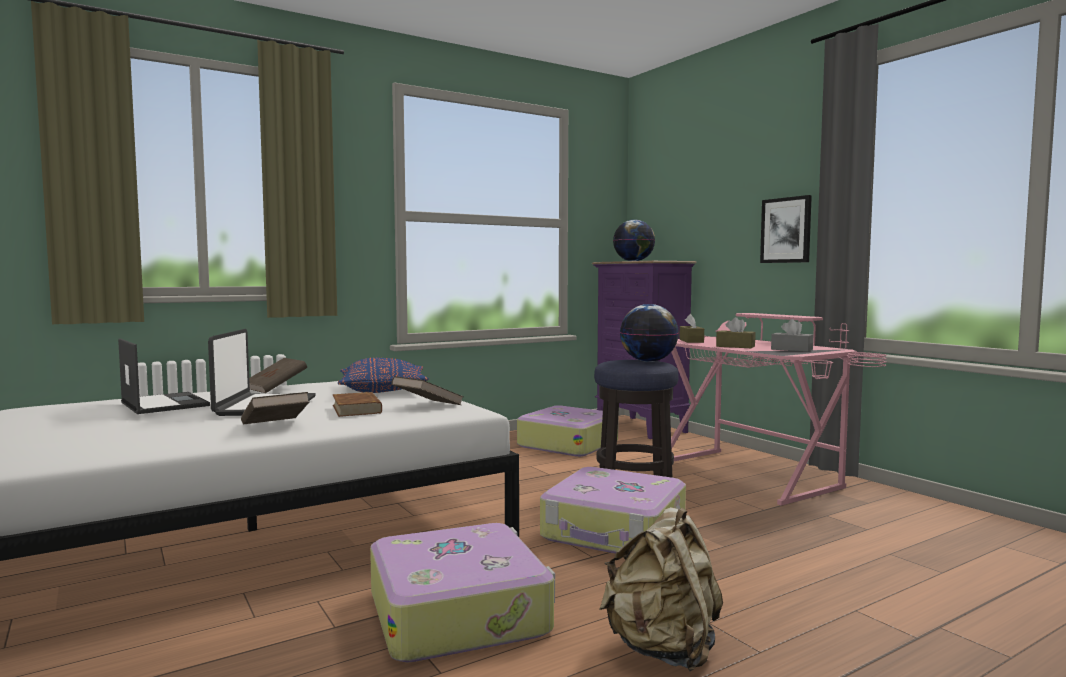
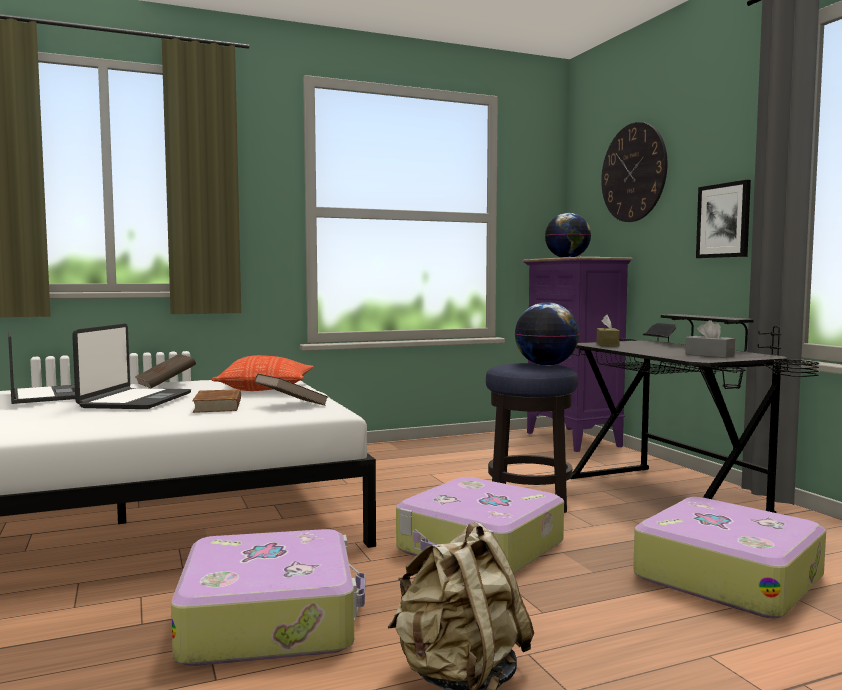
camera: 10 degrees right, 0 degrees up
brown book [241,392,310,424] -> none
blue pillow [338,358,429,393] -> orange pillow [212,355,314,391]
suitcase [517,406,619,457] -> suitcase moved to [633,497,826,619]
pink desk [671,313,887,506] -> black desk [570,314,819,513]
brown tissue box [716,317,755,348] -> none
none -> wall clock [601,122,667,222]

